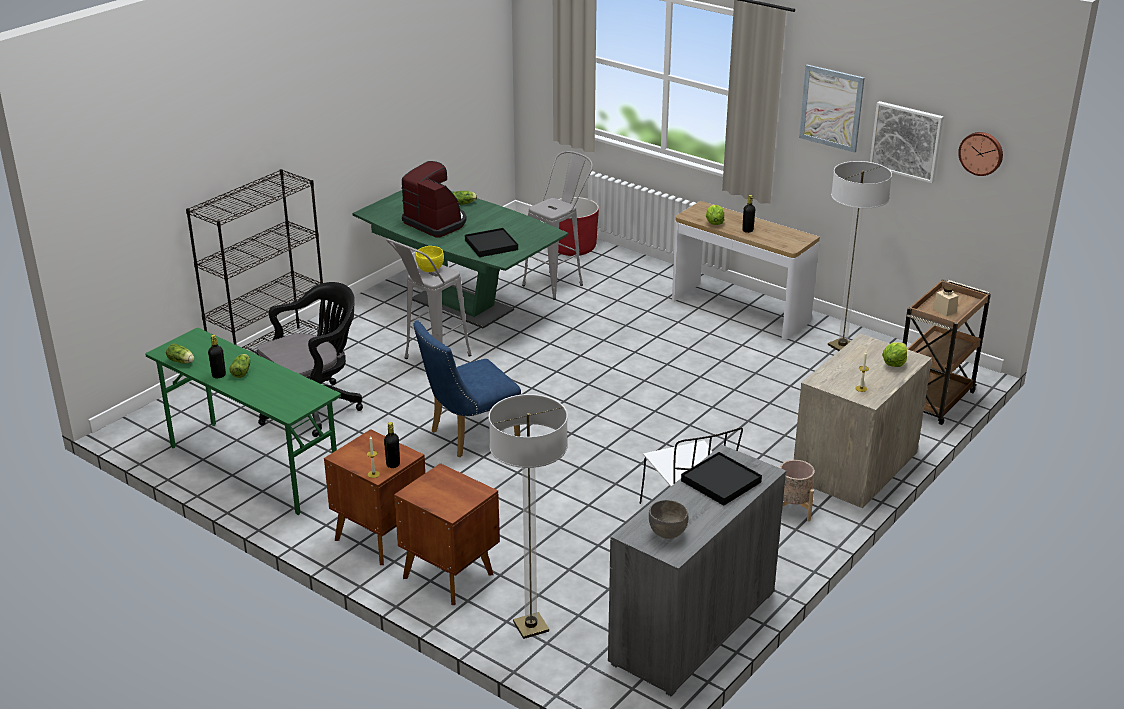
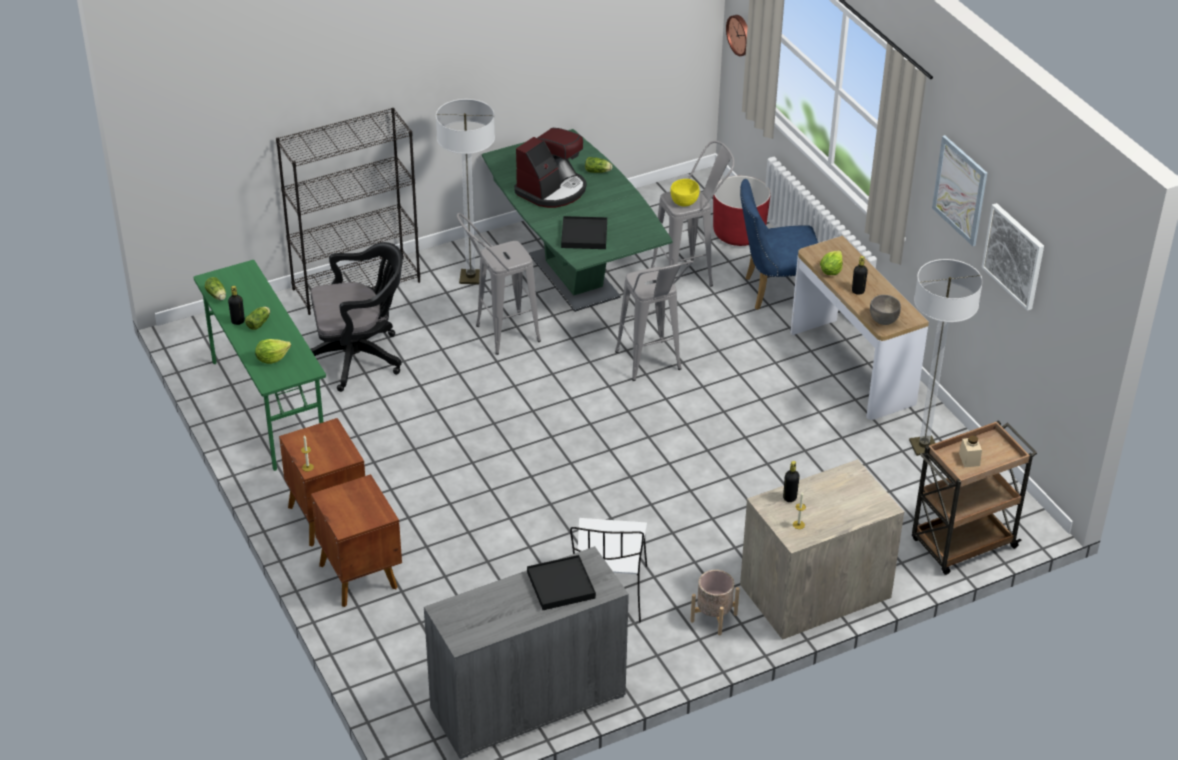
camera: 25 degrees right, 10 degrees up
black bottle [384,422,400,468] -> black bottle moved to [783,461,800,502]
coffee machine [401,161,467,237] -> coffee machine turned 60 degrees clockwise [514,128,586,208]
blue chair [413,320,521,457] -> blue chair moved to [740,179,818,310]
yellow bowl [416,246,444,272] -> yellow bowl moved to [671,179,700,207]
floor lamp [489,394,568,639] -> floor lamp moved to [436,99,495,284]
grey bowl [649,500,688,539] -> grey bowl moved to [870,295,901,325]
lettuce [882,342,907,367] -> lettuce moved to [255,339,291,364]
wall clock [958,132,1003,176] -> wall clock moved to [726,15,748,56]
none -> grey stool [615,261,693,381]

